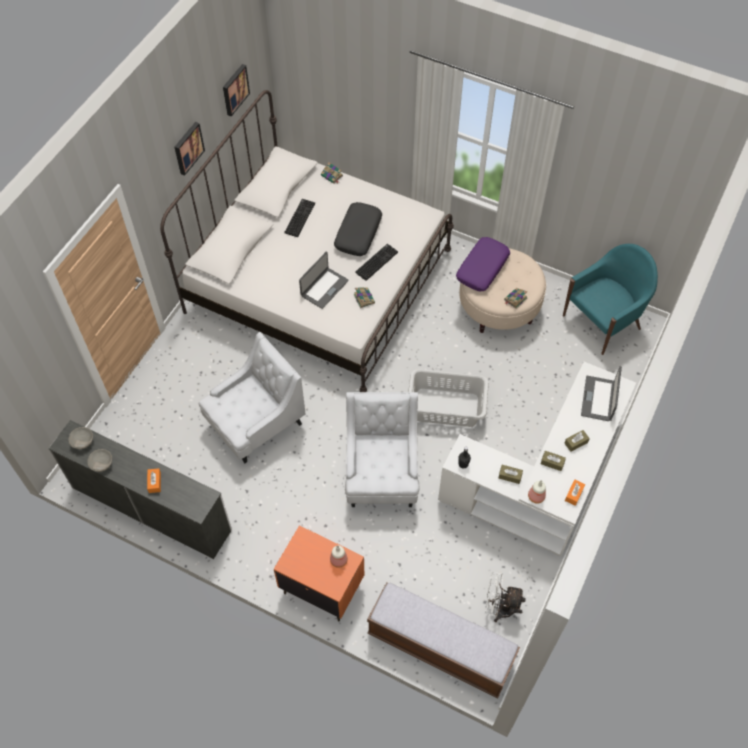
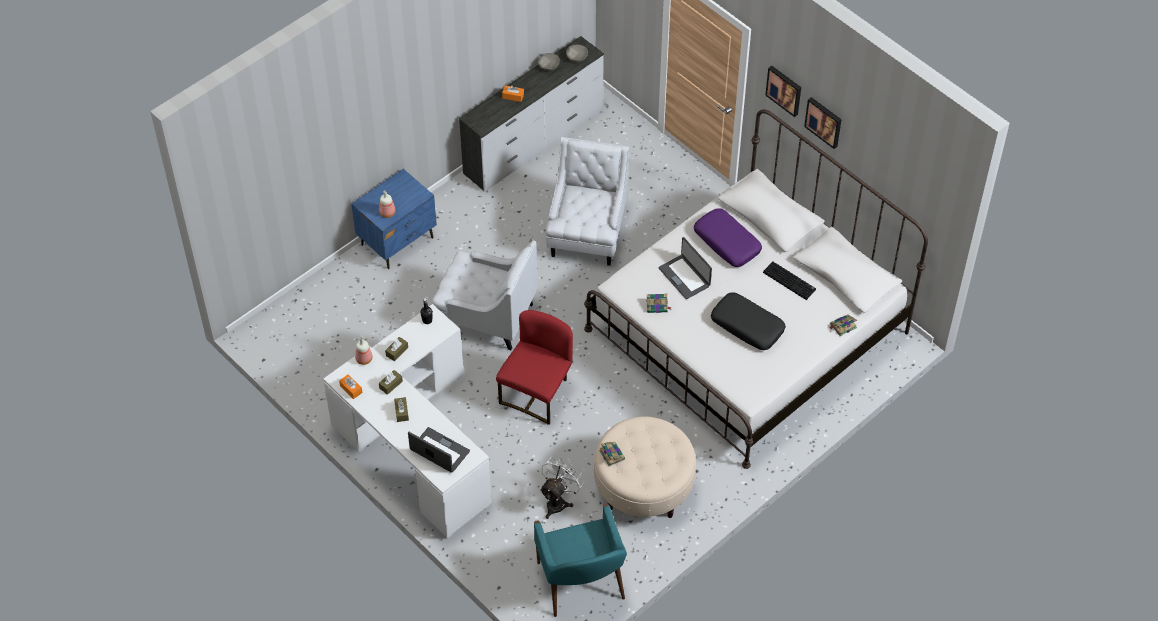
camera: 110 degrees right, 5 degrees down
white armchair [199,332,306,463] -> white armchair turned 150 degrees counterclockwise [545,137,629,266]
picture [223,64,250,116] -> picture moved to [765,66,801,117]
orange nightstand [274,525,364,621] -> blue nightstand [351,169,437,269]
keyboard [355,244,398,281] -> none
bench [367,582,520,699] -> none
grey laundry basket [408,369,489,427] -> red chair [496,310,573,425]
purple pillow [456,237,510,292] -> purple pillow moved to [694,208,762,267]
white fan [485,572,526,622] -> white fan moved to [540,457,584,519]

